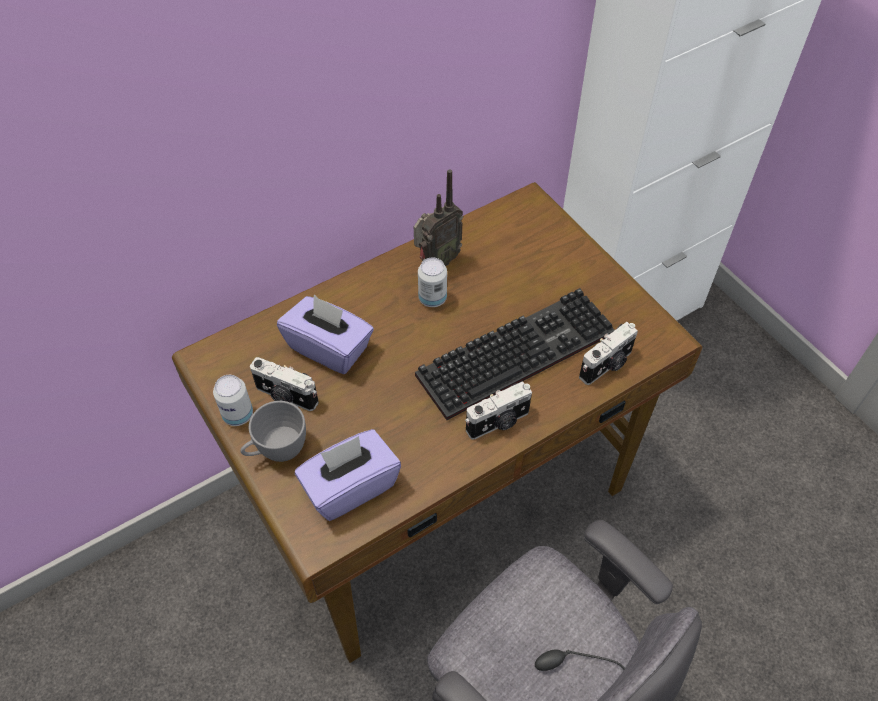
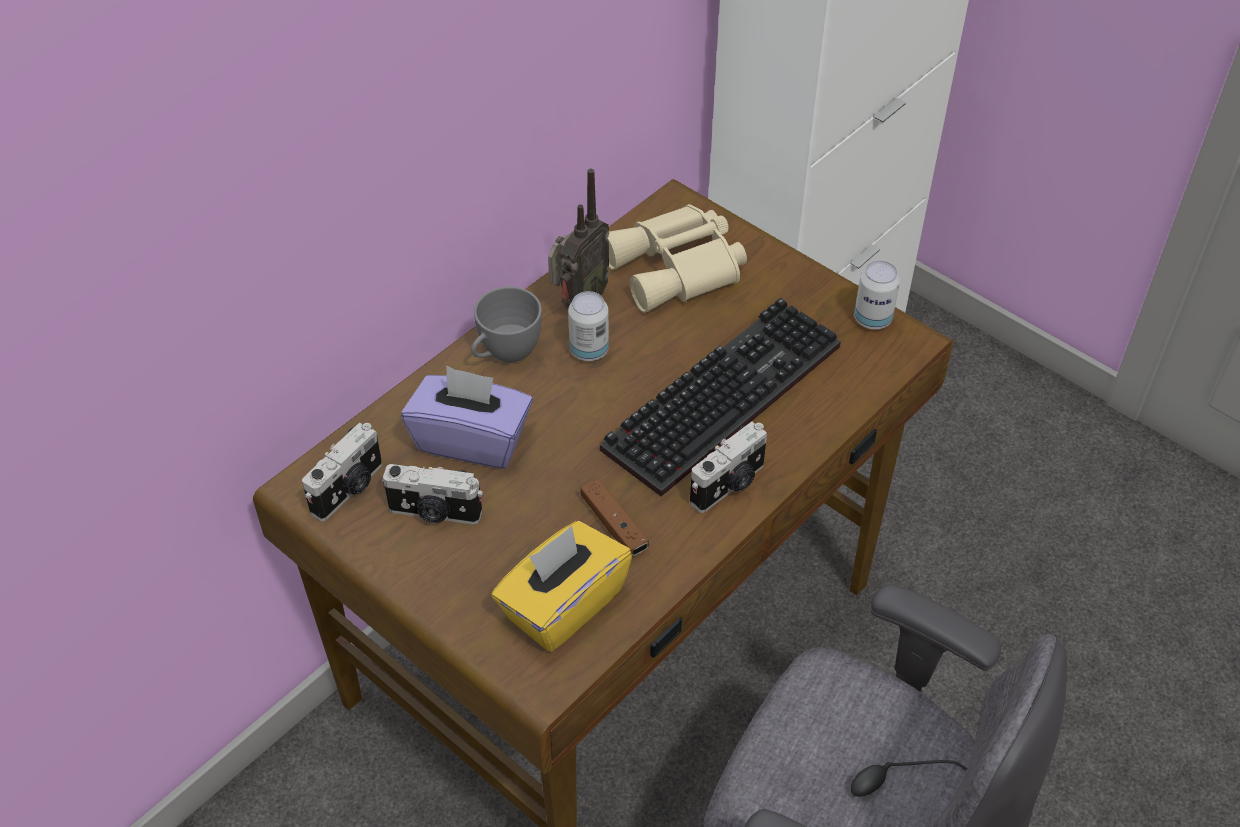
camera: 15 degrees left, 5 degrees down
can [213,375,253,426] -> can moved to [854,260,900,330]
grey cup [241,401,306,462] -> grey cup moved to [471,286,542,363]
purple tissue box [295,429,401,521] -> yellow tissue box [491,521,632,652]
camera [579,322,638,385] -> camera moved to [302,423,382,521]
none -> brown game controller [580,479,649,556]
none -> beige binoculars [607,204,747,313]

